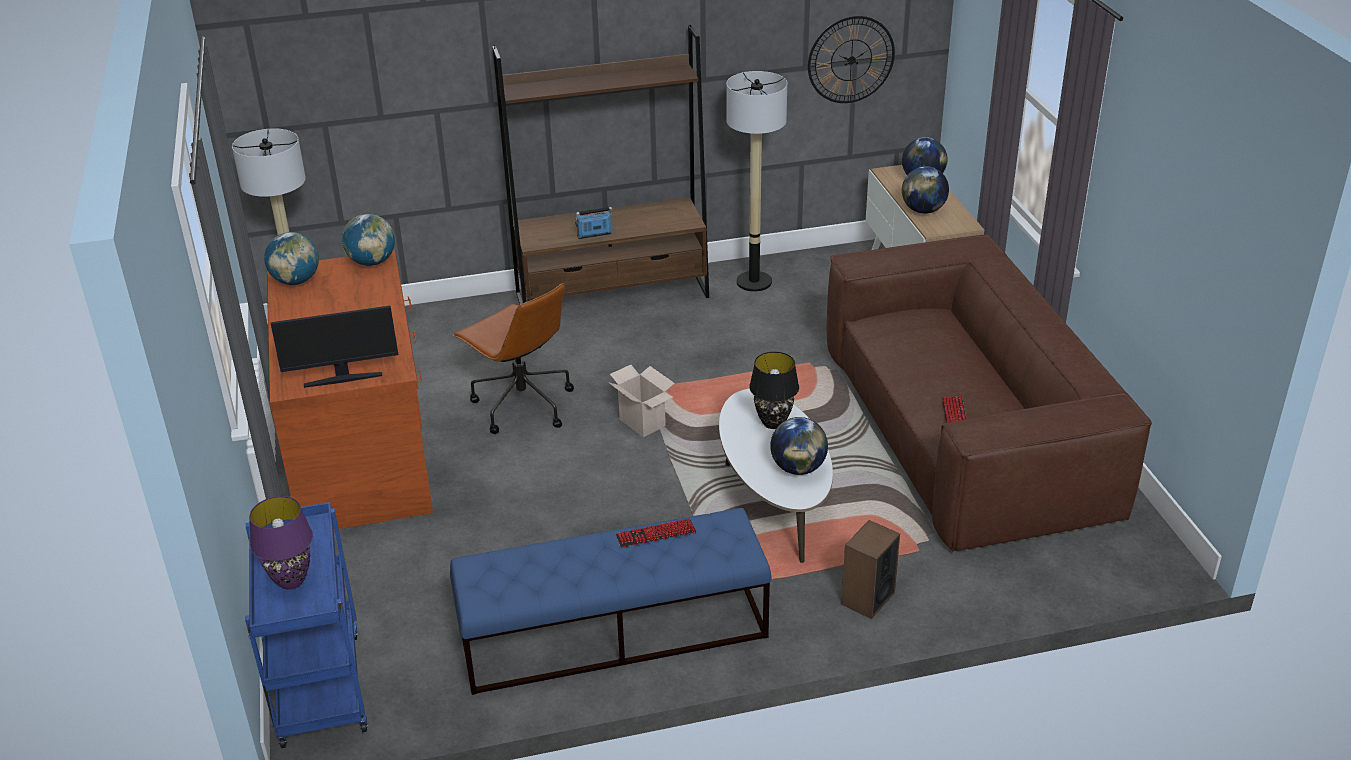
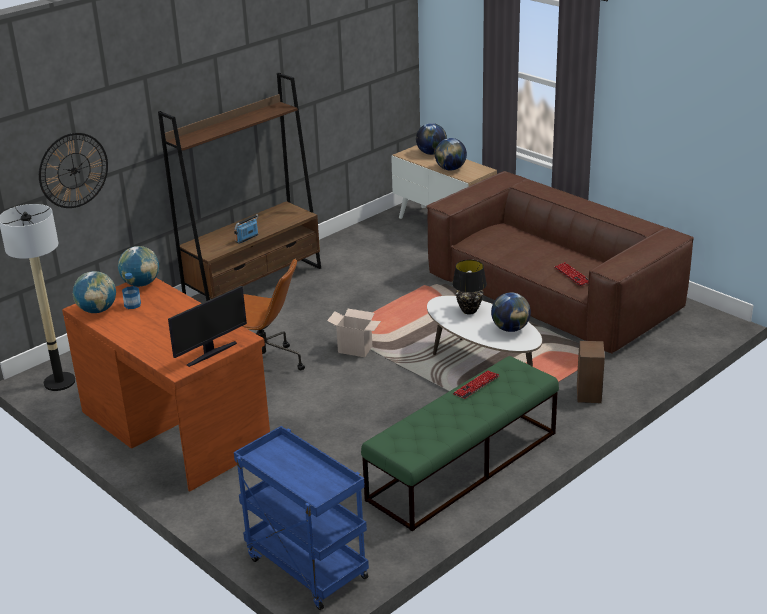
camera: 30 degrees left, 5 degrees down
purple table lamp [249,496,313,590] -> none
blue bench [450,508,772,695] -> green bench [361,356,559,531]
floor lamp [726,71,787,292] -> none
wall clock [808,16,895,103] -> wall clock moved to [39,133,108,208]
none -> bottle [122,273,141,309]

